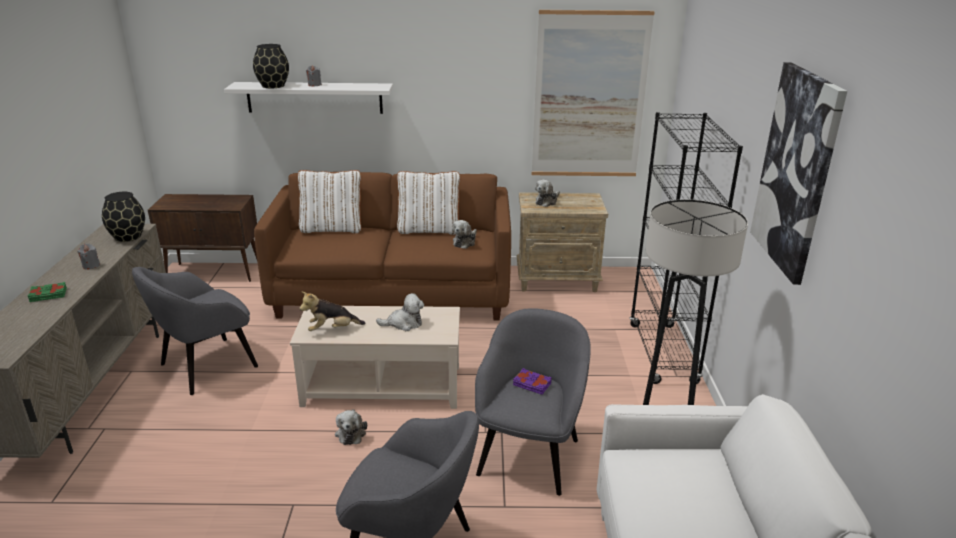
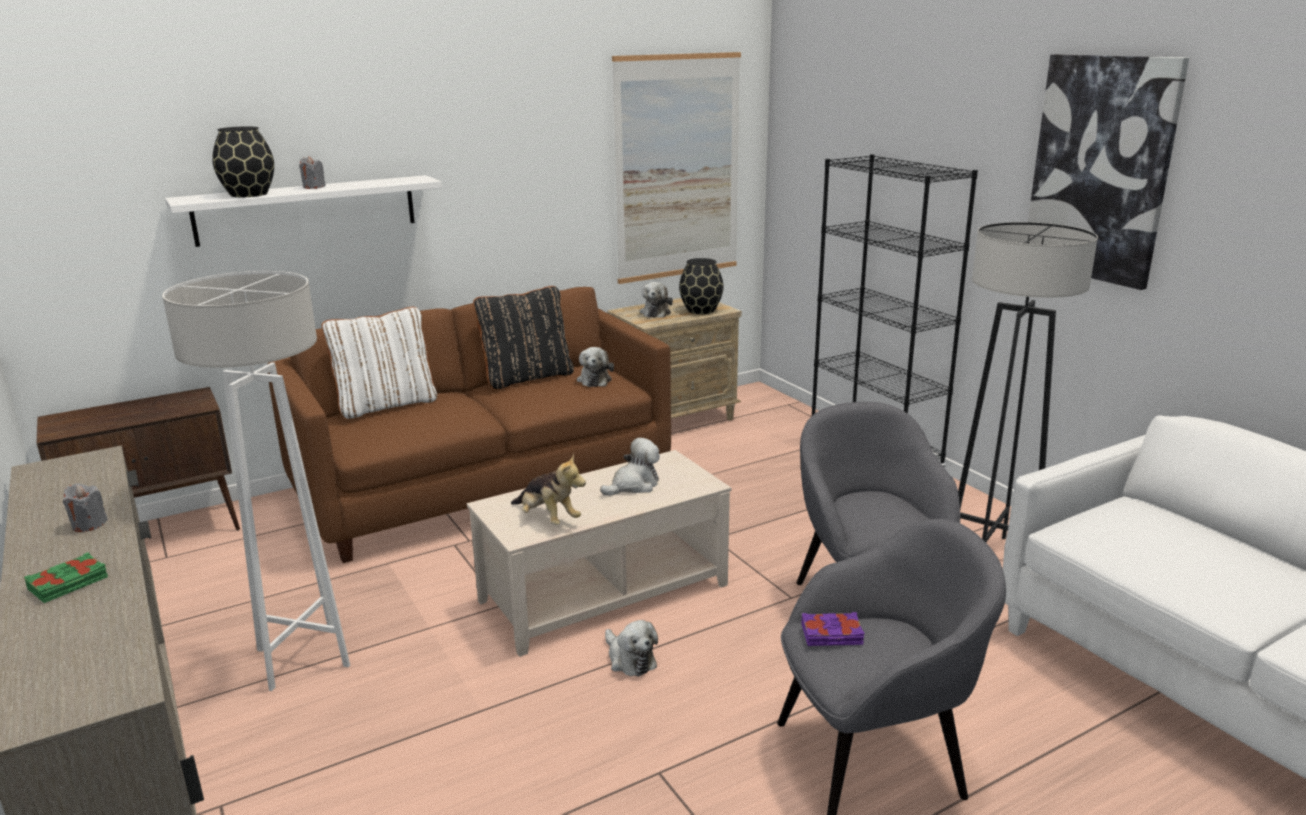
camera: 30 degrees left, 5 degrees down
black vase [102,192,145,242] -> black vase moved to [679,258,724,314]
grey armchair [132,267,258,395] -> white floor lamp [162,271,350,691]
plush toy [299,291,366,331] -> plush toy turned 90 degrees counterclockwise [511,453,586,525]
white pillow [397,171,460,235] -> black pillow [473,286,574,390]
purple book [513,368,552,395] -> purple book moved to [801,612,865,646]

